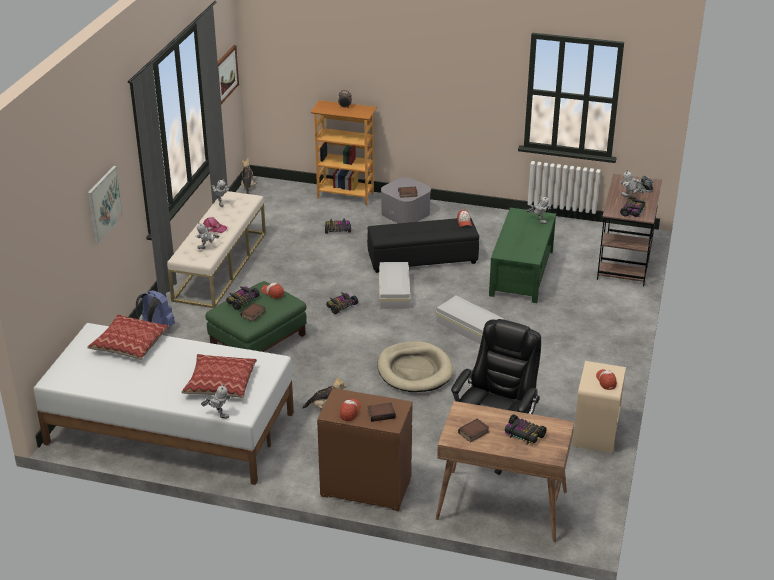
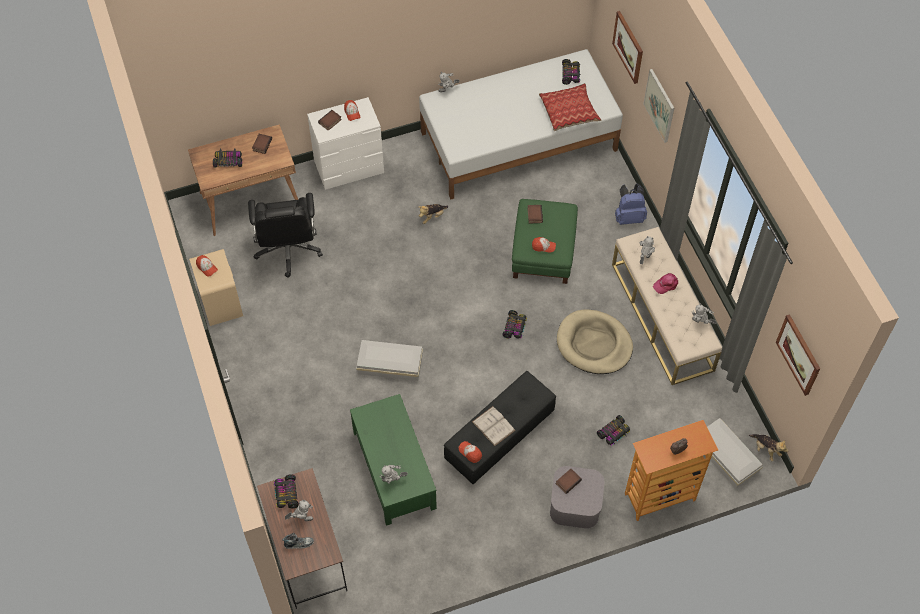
camera: 145 degrees right, 25 degrees up
pillow [181,354,257,398] -> none
toy car [226,286,260,310] -> toy car moved to [562,59,581,85]
brown dresser [317,388,412,511] -> white dresser [307,97,384,190]
beige dog bed [377,341,453,392] -> beige dog bed moved to [557,309,633,374]
white storage box [379,262,410,309] -> white storage box moved to [707,418,763,489]
none -> white book [472,406,516,446]
none -> picture [612,11,643,84]

